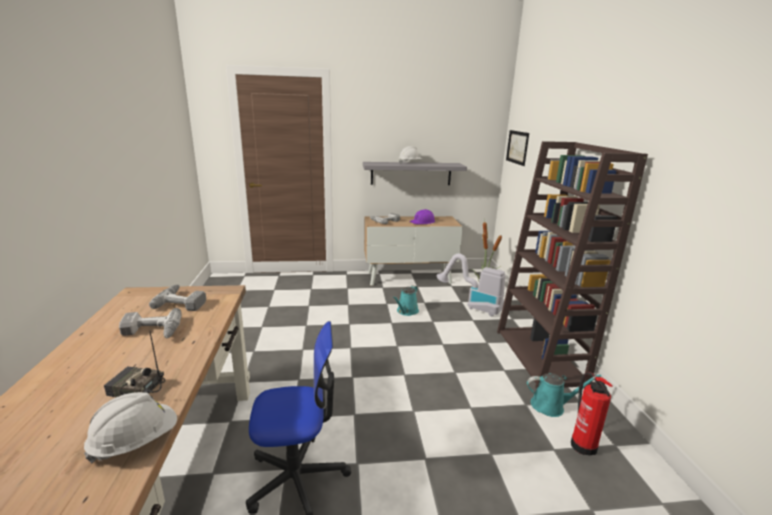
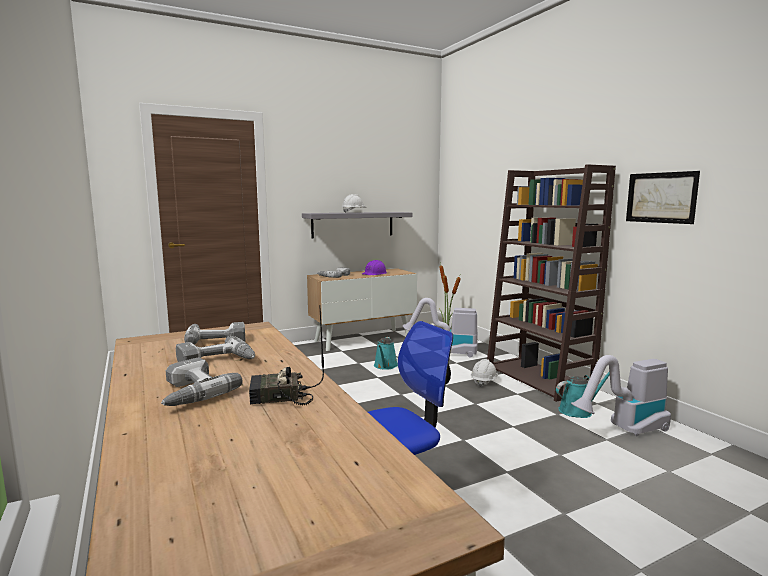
camera: 20 degrees left, 10 degrees down
white hard hat [84,392,177,464] -> white hard hat moved to [471,359,498,387]
picture [506,130,529,166] -> picture moved to [626,171,700,224]
fire extinguisher [571,372,613,455] -> vacuum cleaner [571,355,671,436]
none -> power drill [161,358,242,406]

